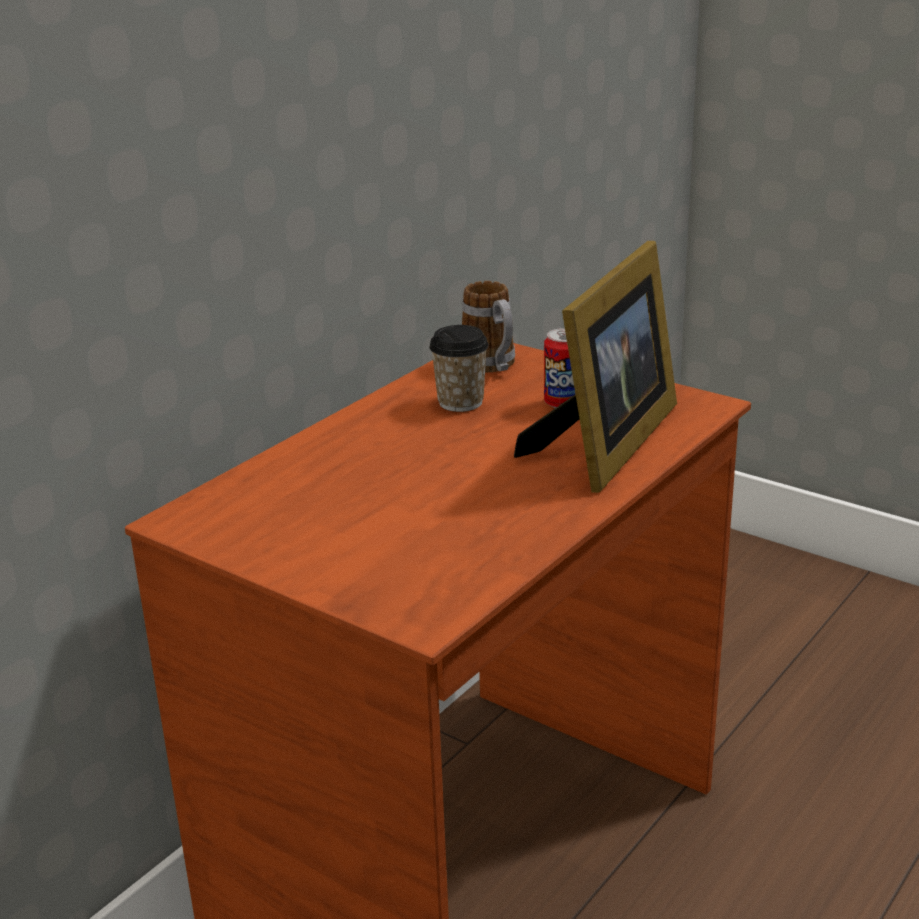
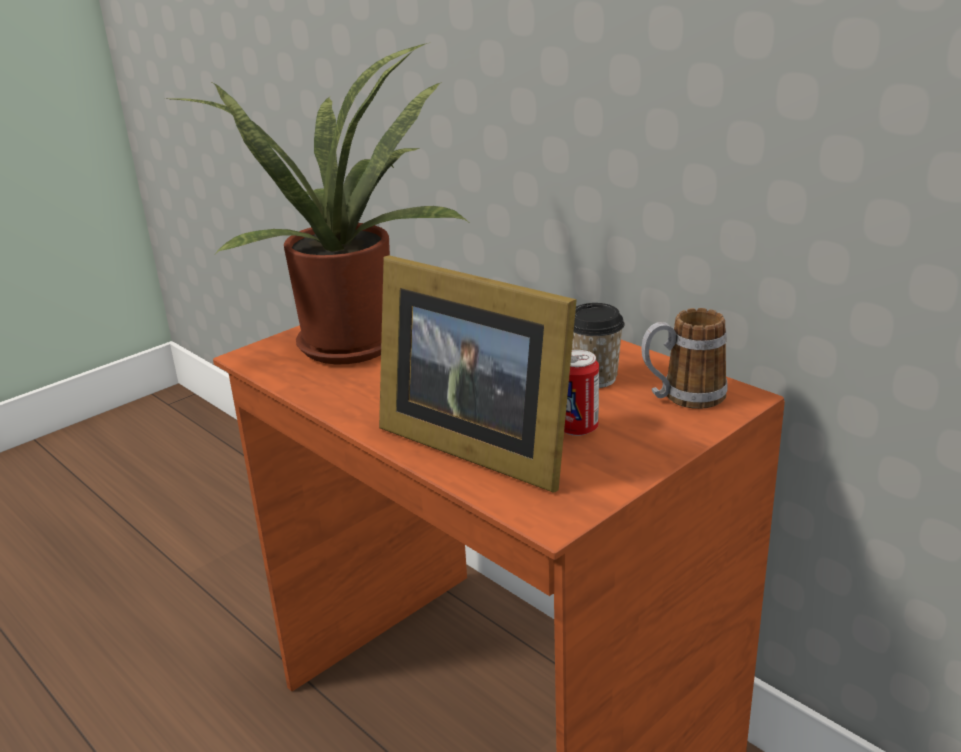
camera: 100 degrees right, 0 degrees up
none -> potted plant [165,43,468,364]

